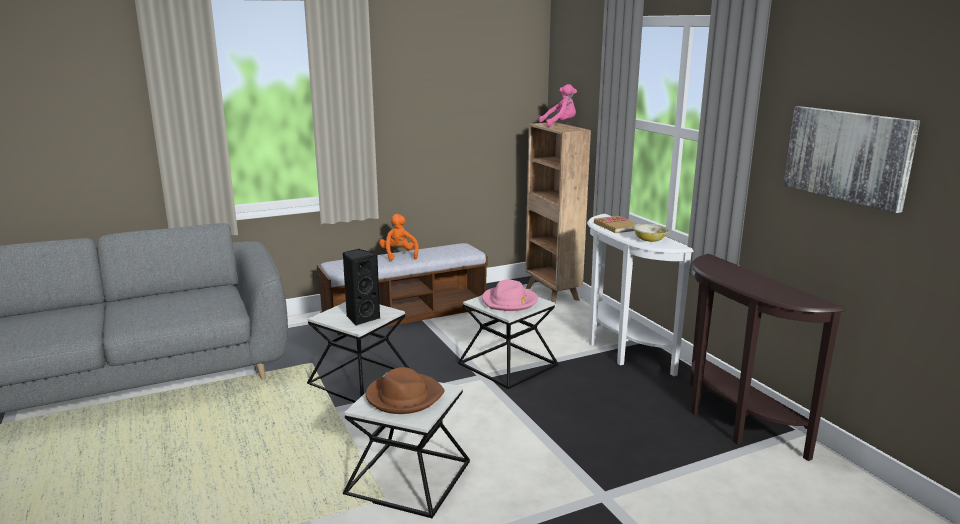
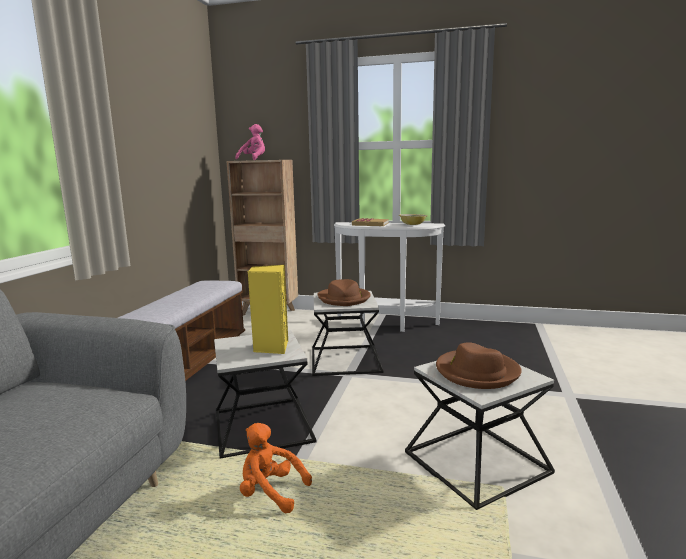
camera: 50 degrees left, 5 degrees down
black speaker [343,249,380,326] -> yellow speaker [248,265,288,354]
orange plush toy [379,214,419,261] -> orange plush toy moved to [240,423,312,513]
pink hat [482,279,538,311] -> brown hat [318,279,371,306]
brown console table [690,254,844,461] -> none
picture [784,106,920,213] -> none

